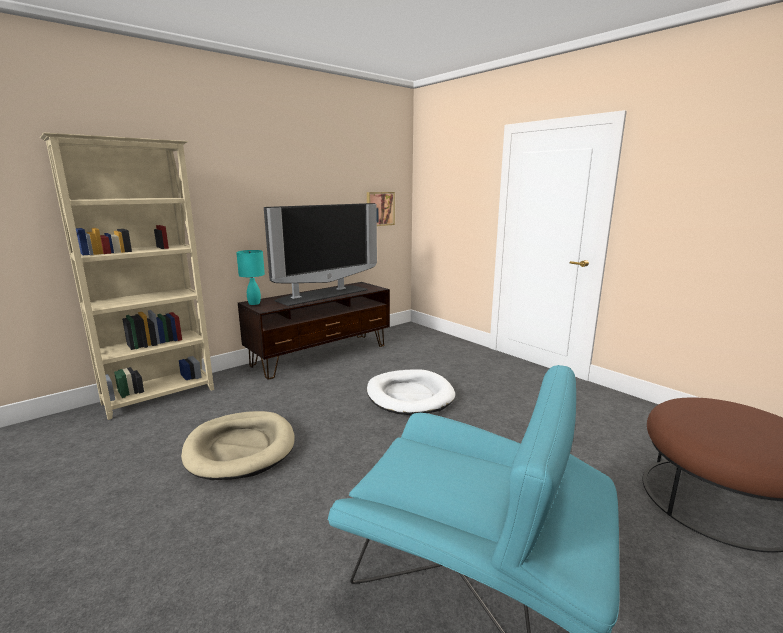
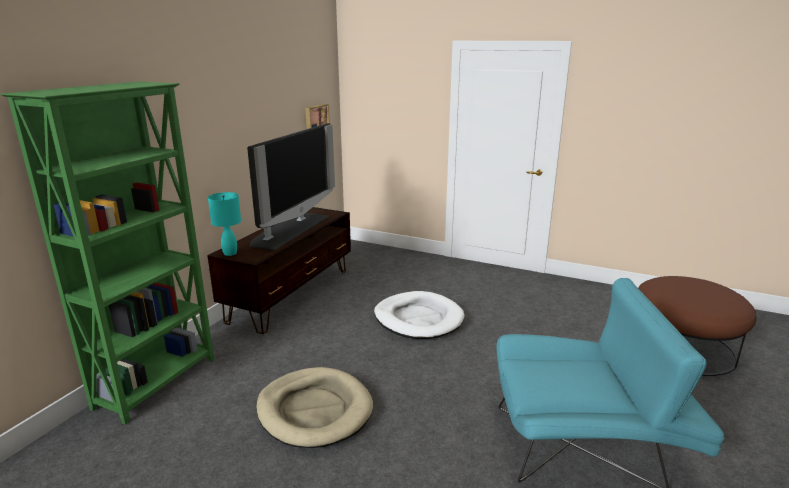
camera: 25 degrees left, 5 degrees up
beige bookcase [40,133,214,420] -> green bookcase [1,82,214,425]

